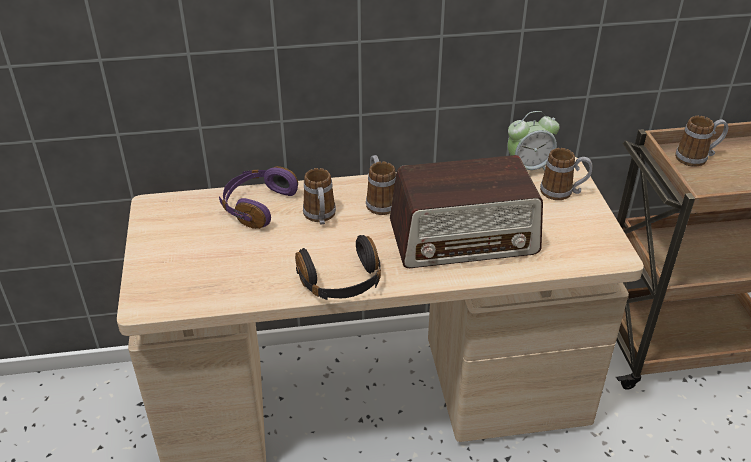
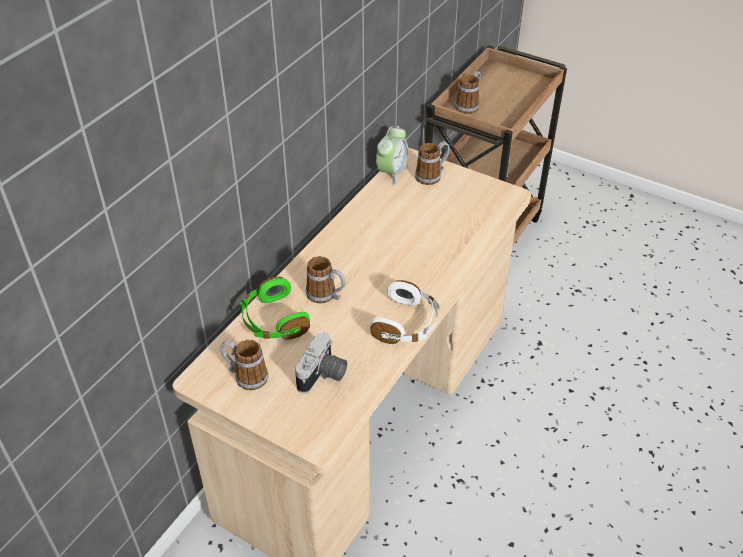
camera: 50 degrees left, 5 degrees up
purple headphones [219,166,298,229] -> green headphones [239,276,310,340]
black headphones [295,235,381,300] -> white headphones [370,280,440,344]
mug [366,155,396,215] -> mug moved to [220,340,268,390]
radio [390,155,543,268] -> none
none -> camera [295,332,347,394]

